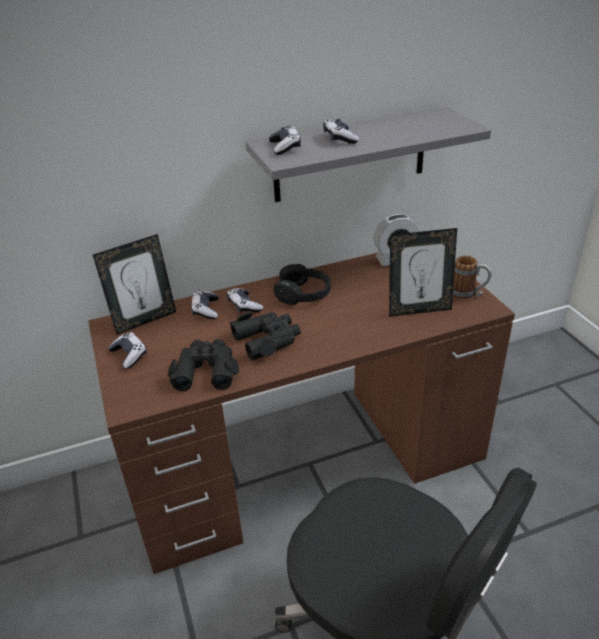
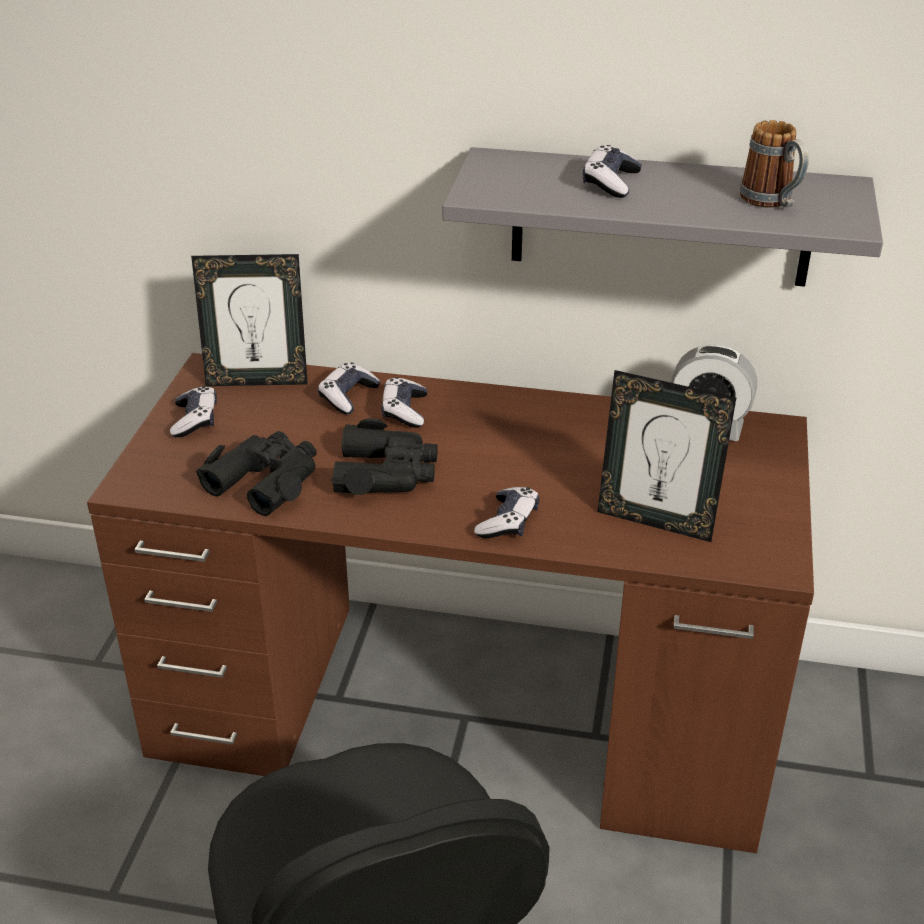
camera: 30 degrees right, 0 degrees up
game controller [269,126,301,155] -> game controller moved to [474,487,539,538]
black headphones [274,264,331,305] -> none
mug [453,255,492,299] -> mug moved to [740,120,809,208]

